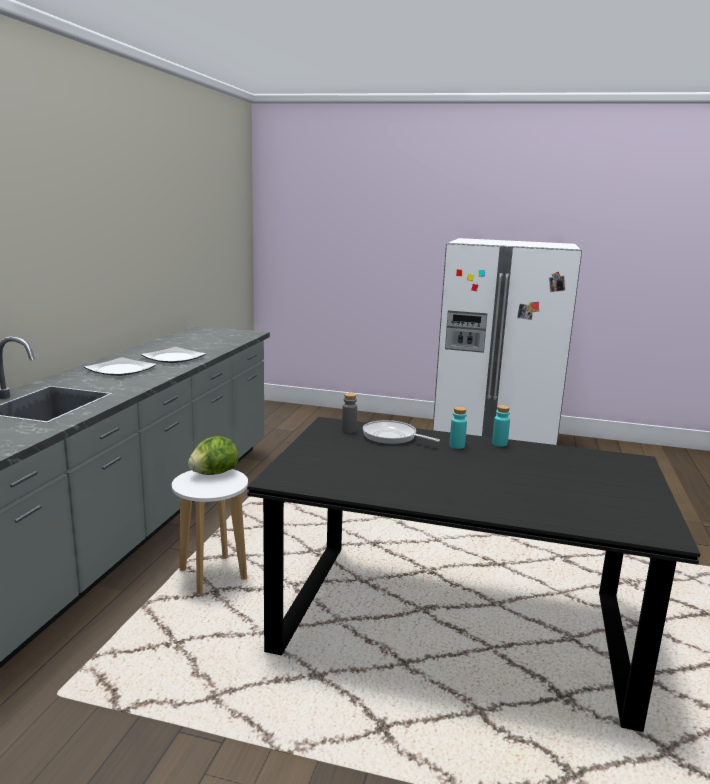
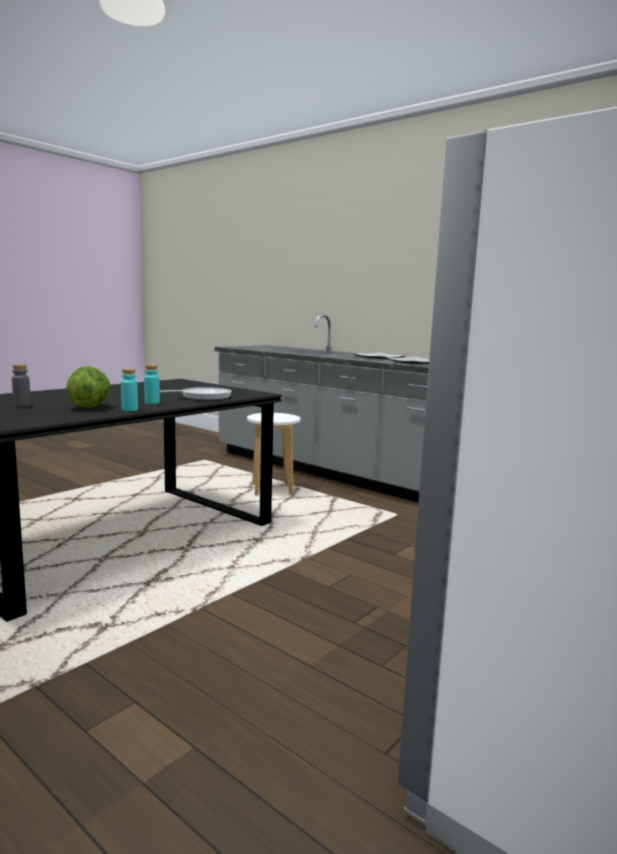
camera: 115 degrees right, 5 degrees down
lettuce [188,436,238,475] -> lettuce moved to [66,366,111,408]
grey bottle [342,393,357,433] -> grey bottle moved to [12,364,31,406]

